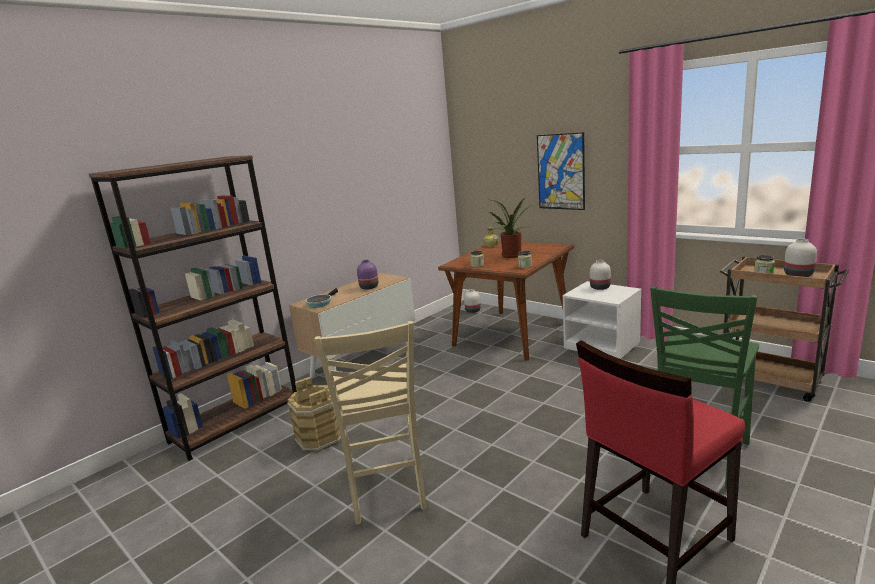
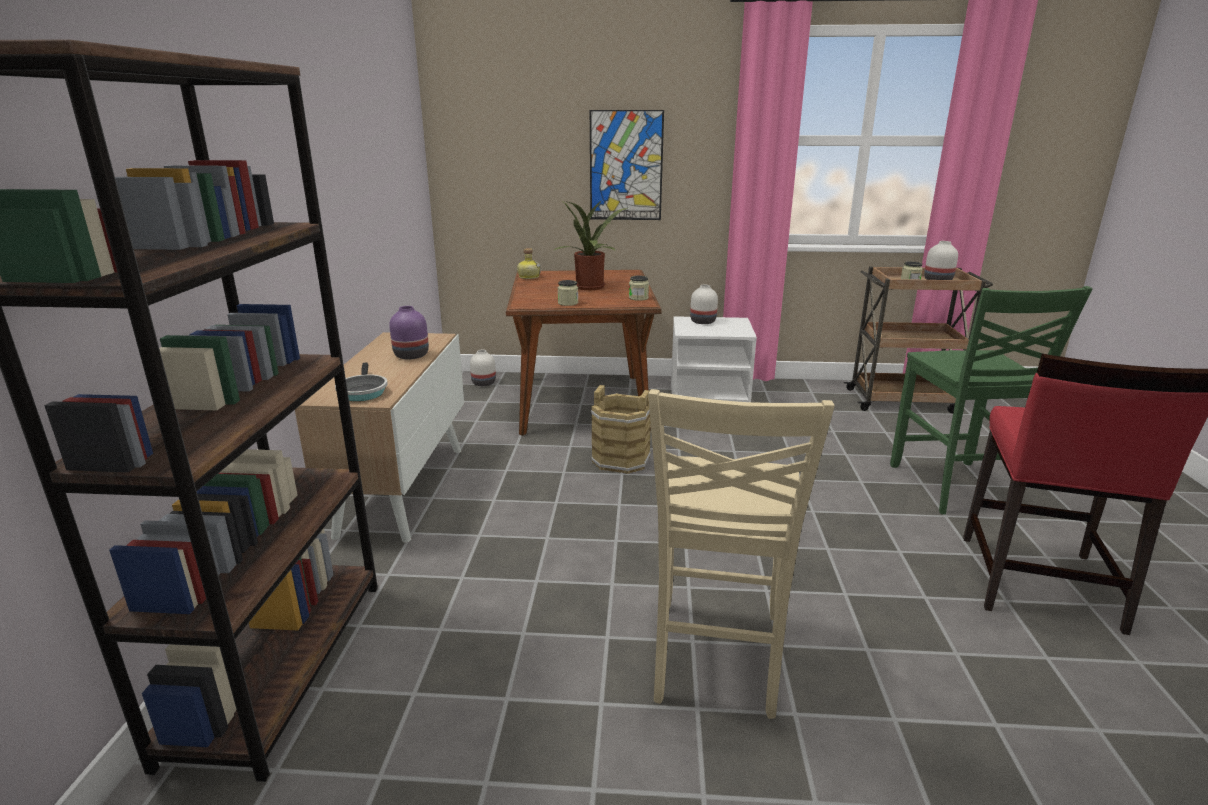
camera: 40 degrees left, 5 degrees up
brown bucket [287,377,341,453] -> brown bucket moved to [591,385,651,474]
beige chair [315,321,427,524] -> beige chair turned 60 degrees clockwise [648,389,835,719]

